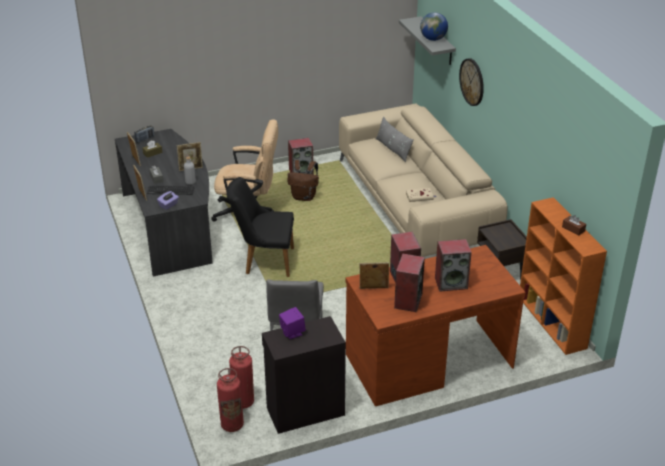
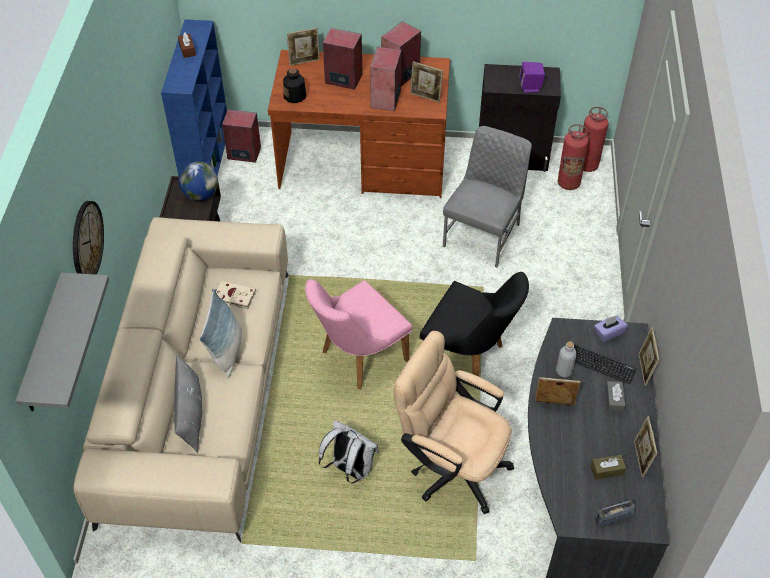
camera: 155 degrees left, 15 degrees up
speaker [288,138,313,174] -> speaker moved to [222,109,261,163]
brown backpack [288,160,319,201] -> white backpack [318,421,379,483]
globe [420,12,448,41] -> globe moved to [178,161,218,201]
orange bookcase [520,197,607,355] -> blue bookcase [161,19,227,176]
none -> pillow [199,289,242,378]
none -> bottle [283,69,306,103]
none -> picture frame [287,28,320,66]
none -> pink chair [305,279,412,389]

